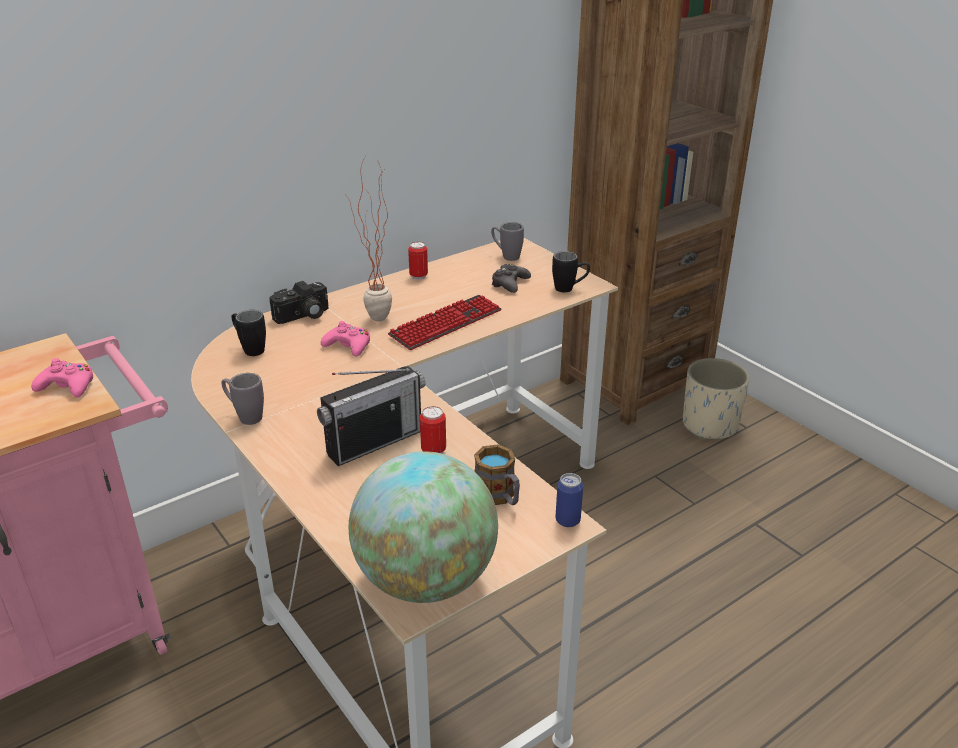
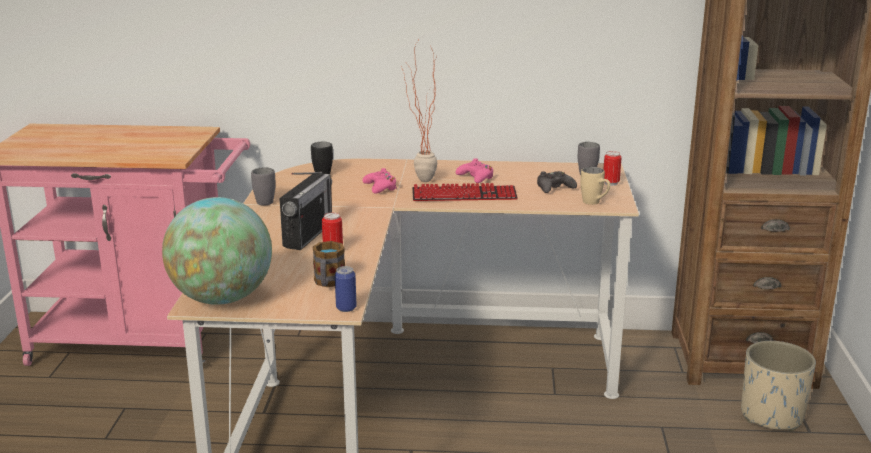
camera: 40 degrees right, 10 degrees down
pink game controller [31,358,93,397] -> pink game controller moved to [456,158,493,183]
camera [269,281,329,324] -> none
radio [317,366,425,466] -> radio turned 75 degrees counterclockwise [280,172,332,250]
can [408,241,428,280] -> can moved to [603,151,622,186]
black mug [552,251,590,292] -> beige mug [580,167,610,205]

